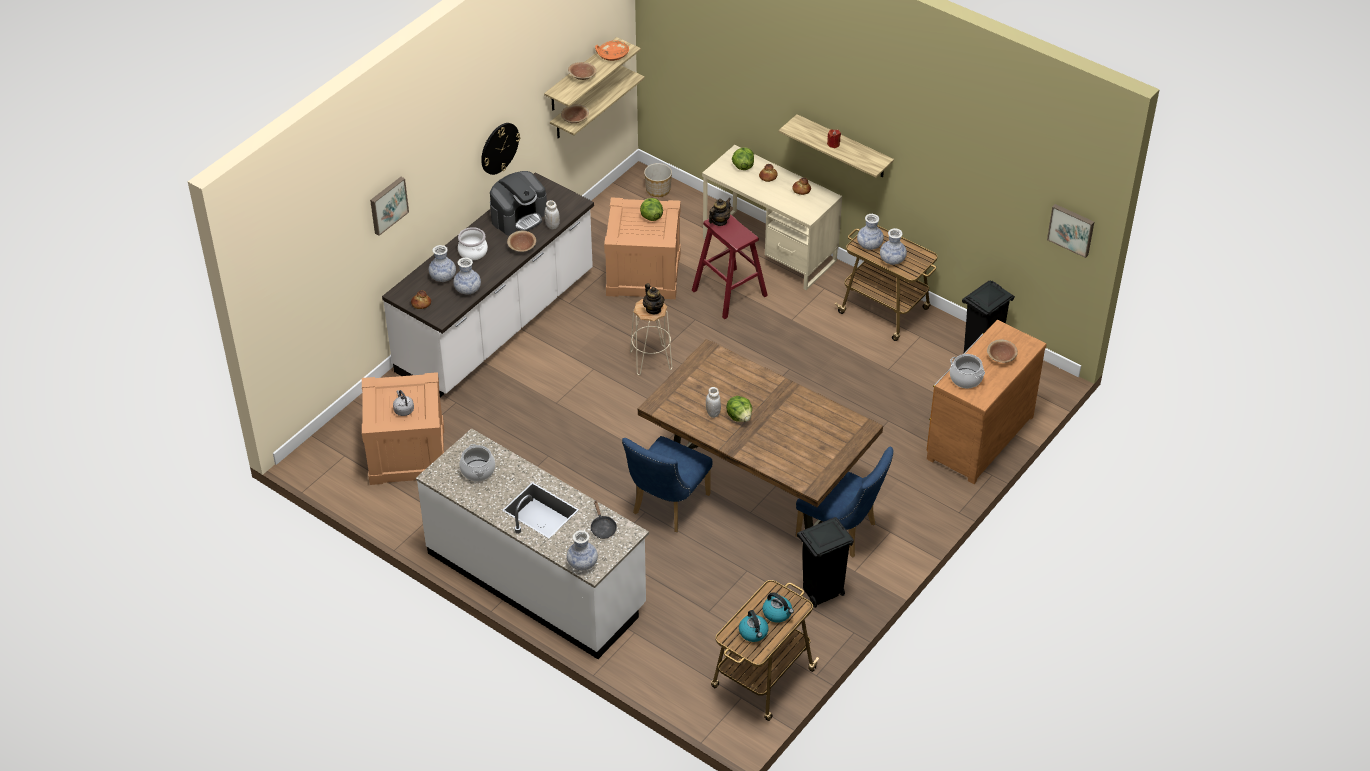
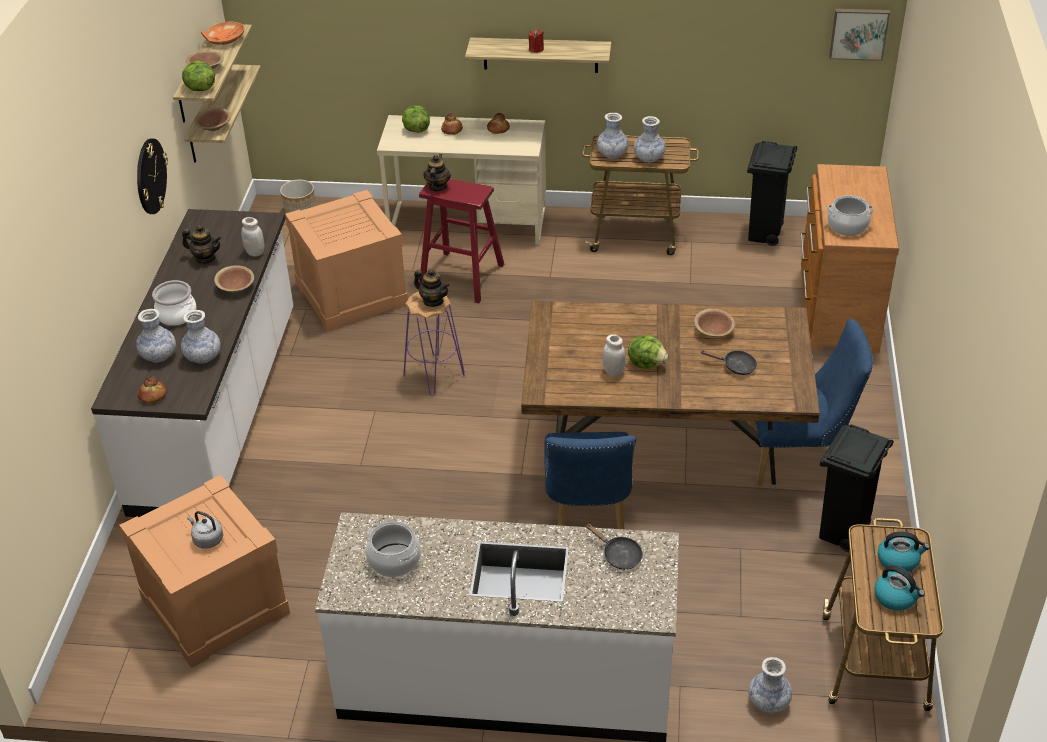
camera: 30 degrees left, 5 degrees down
picture [370,177,409,236] -> none
coffee machine [490,171,547,236] -> teapot [182,225,221,264]
vase [567,530,598,570] -> vase moved to [748,657,792,713]
beige stool [630,299,672,375] -> purple stool [403,291,465,396]
lettuce [640,198,663,221] -> lettuce moved to [182,61,215,91]
brown bowl [987,339,1018,363] -> brown bowl moved to [694,309,735,337]
none -> black frying pan [700,350,757,375]

